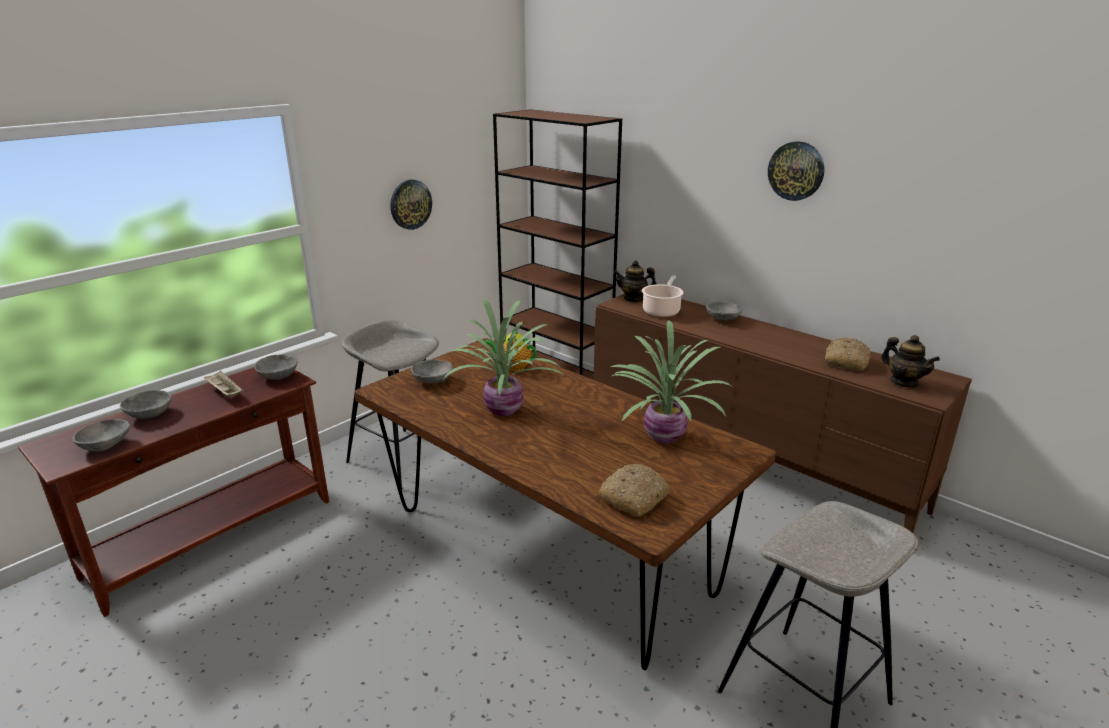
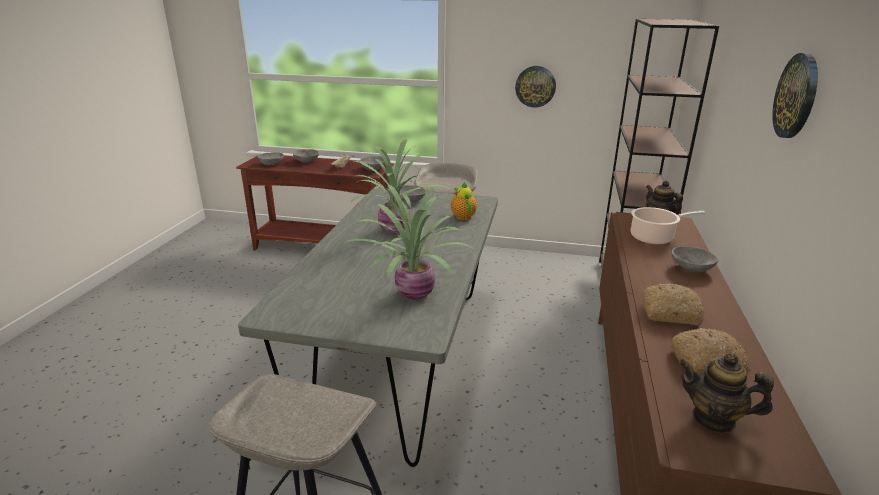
camera: 60 degrees right, 0 degrees up
brown dining table [354,338,776,670] -> grey dining table [238,188,498,467]
bread [599,464,669,517] -> bread moved to [642,283,704,325]
teapot [881,335,940,388] -> teapot turned 90 degrees clockwise [679,353,774,433]

